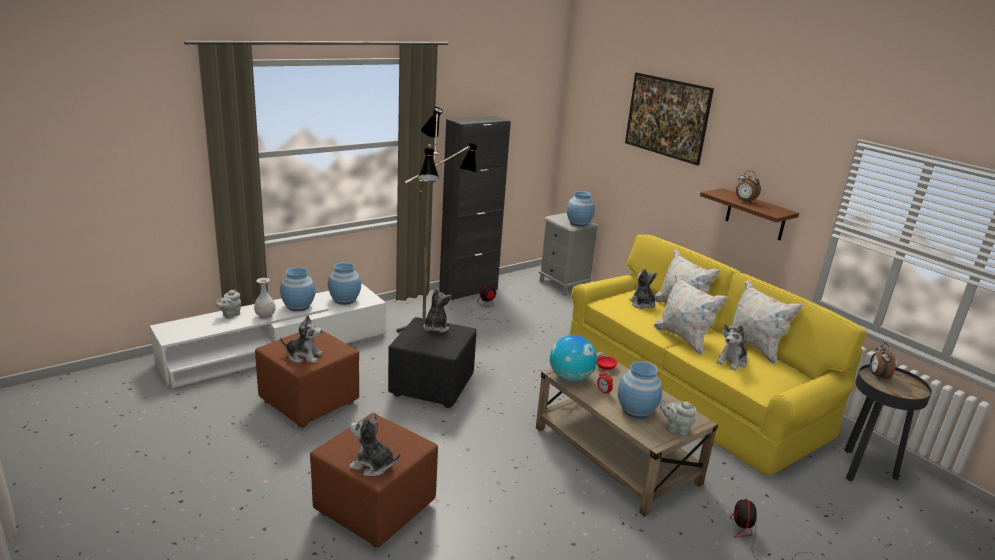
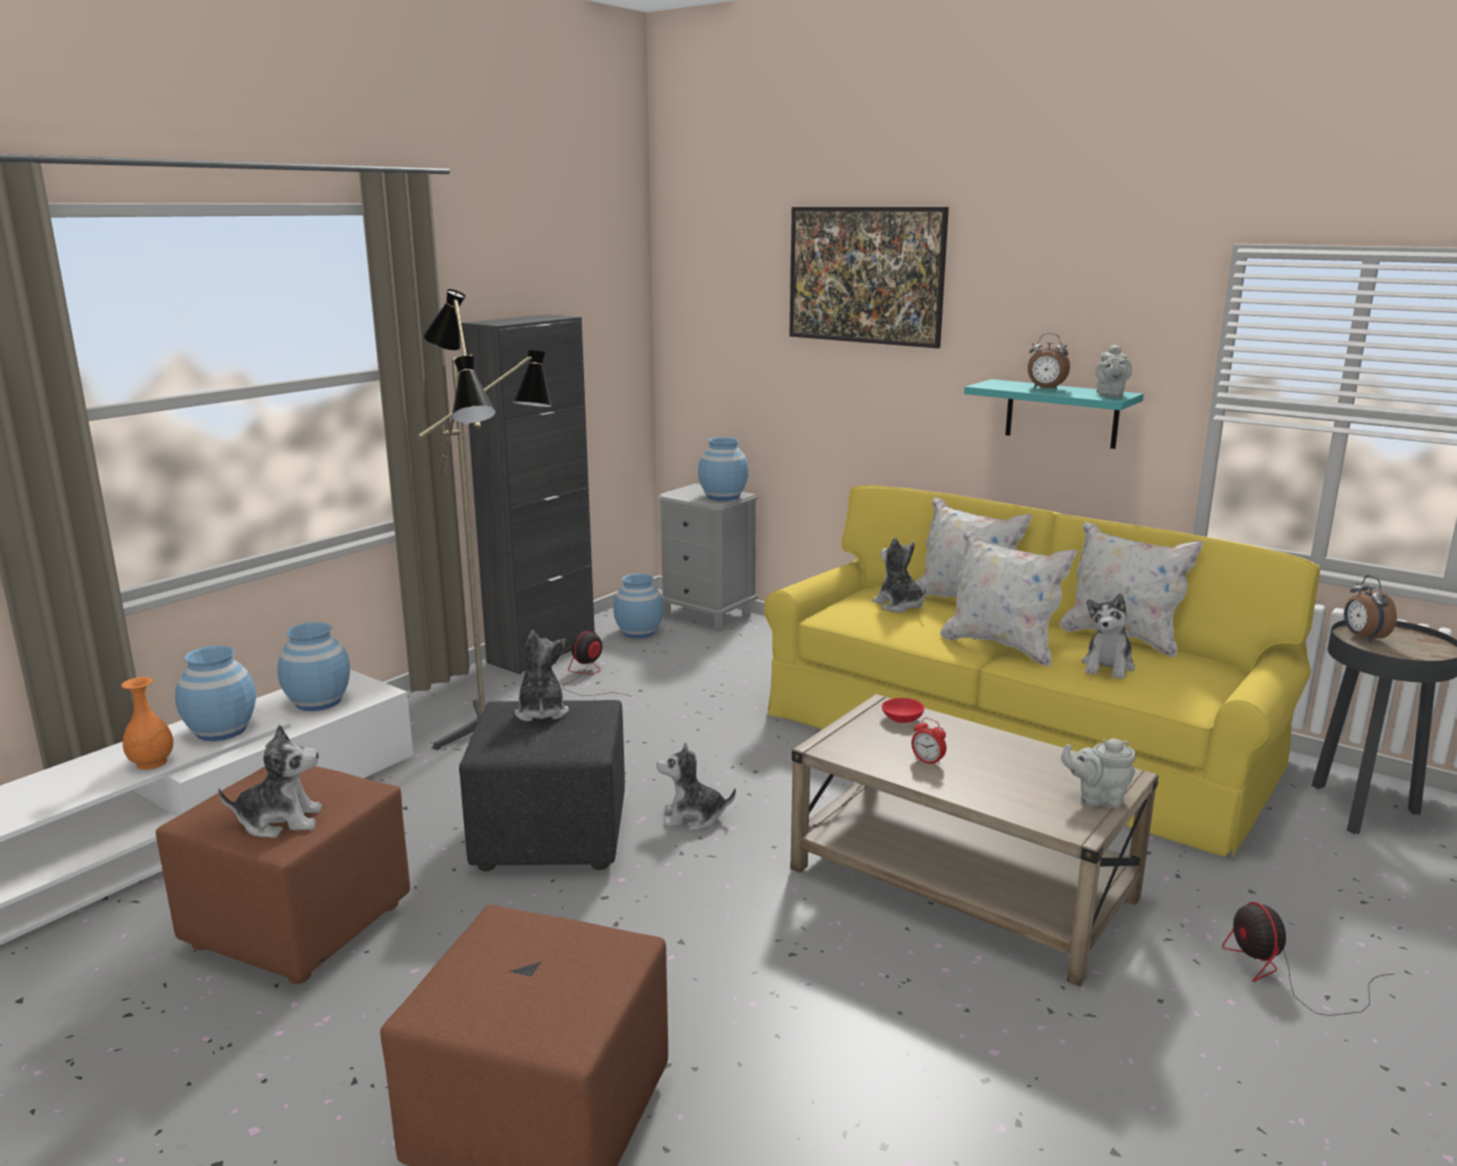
camera: 15 degrees left, 5 degrees down
grey teapot [216,289,241,319] -> grey teapot moved to [1095,345,1132,398]
white vase [254,278,276,319] -> orange vase [121,677,174,770]
plush toy [349,413,401,476] -> plush toy moved to [657,742,736,831]
globe [550,335,597,382] -> none
blue vase [618,361,662,419] -> blue vase moved to [613,573,663,638]
brown shelf [700,188,799,240] -> turquoise shelf [964,379,1144,449]

